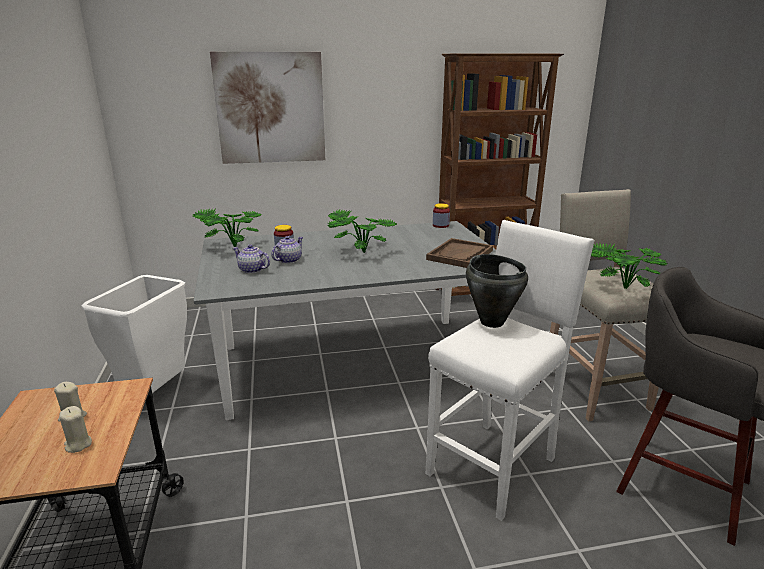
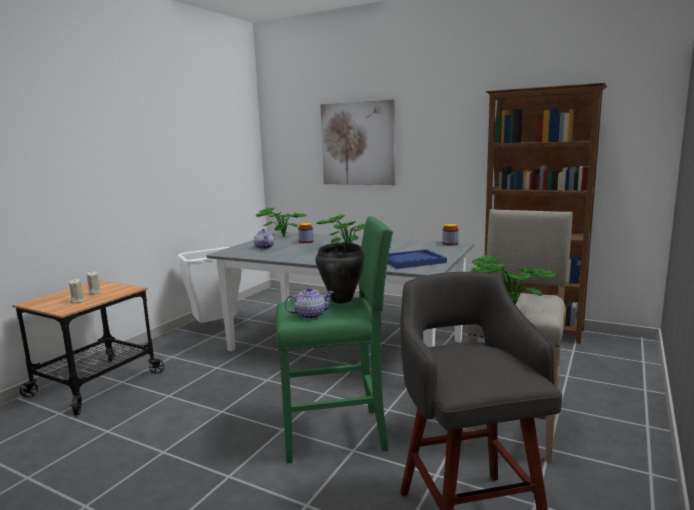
camera: 40 degrees right, 10 degrees down
teapot [272,236,303,264] -> teapot moved to [284,287,334,319]
white stool [426,220,594,521] -> green stool [276,216,393,464]
brown tray [426,238,493,268] -> blue tray [387,249,447,269]

